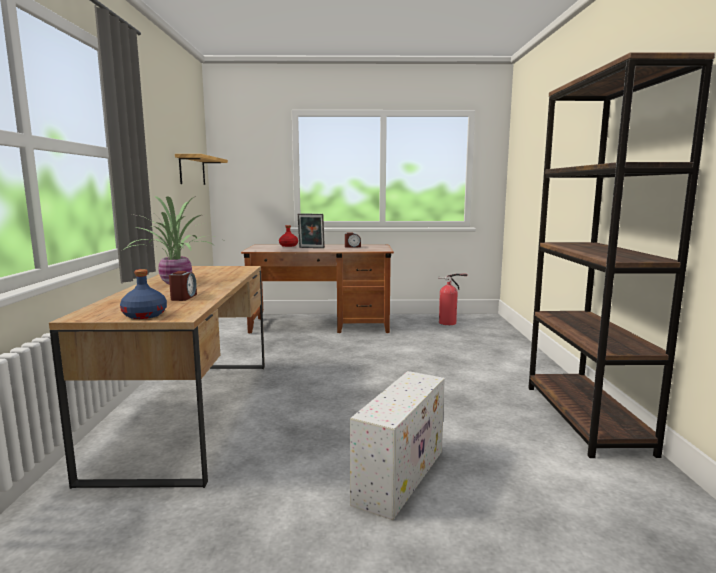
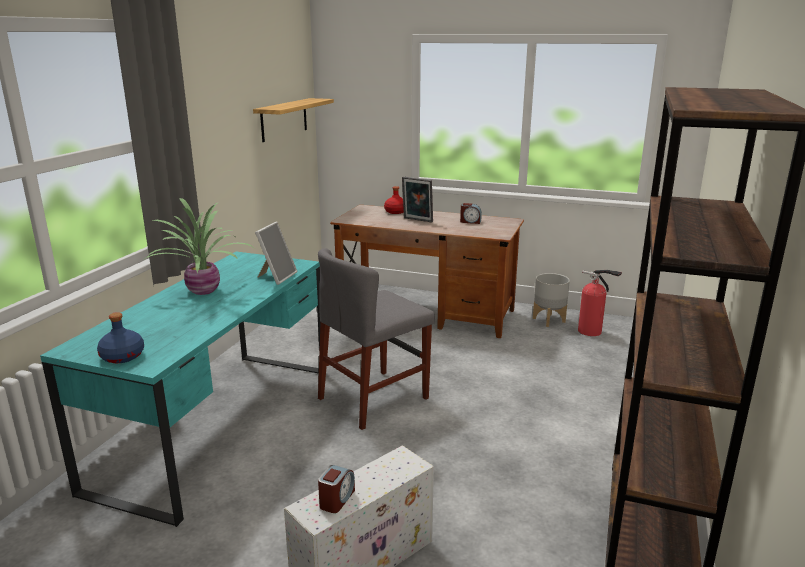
camera: 20 degrees right, 10 degrees up
brown desk [49,266,265,489] -> turquoise desk [40,252,321,527]
alarm clock [169,271,197,301] -> alarm clock moved to [318,465,355,513]
none -> picture frame [255,222,297,285]
none -> grey chair [318,248,435,430]
none -> grey planter [533,273,570,327]

